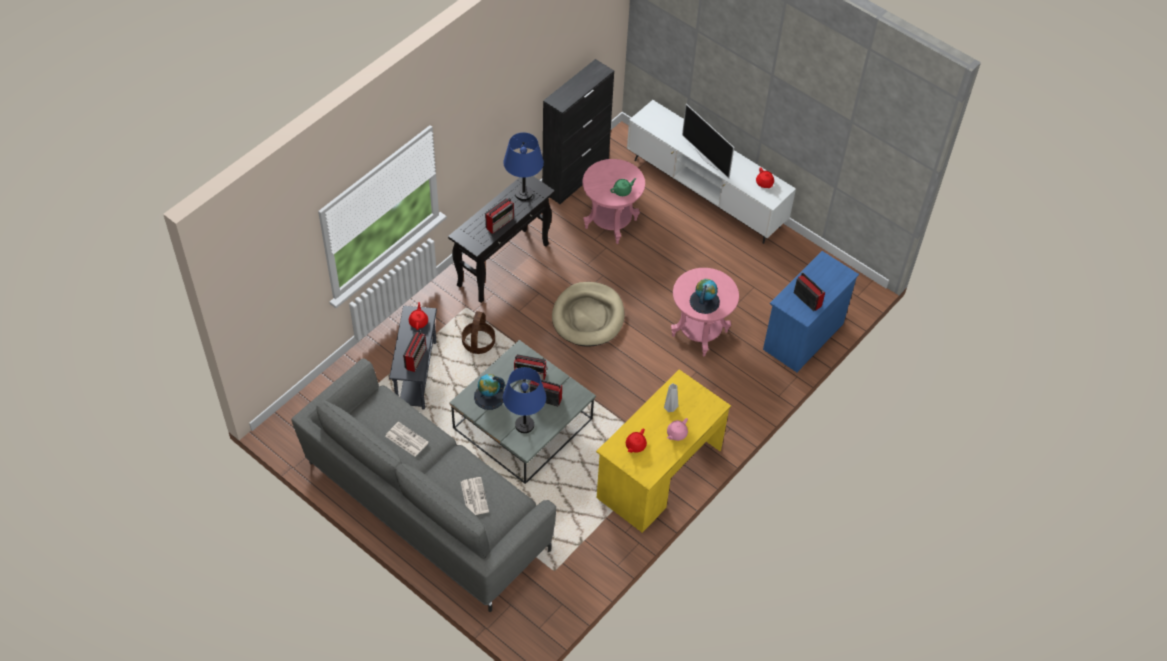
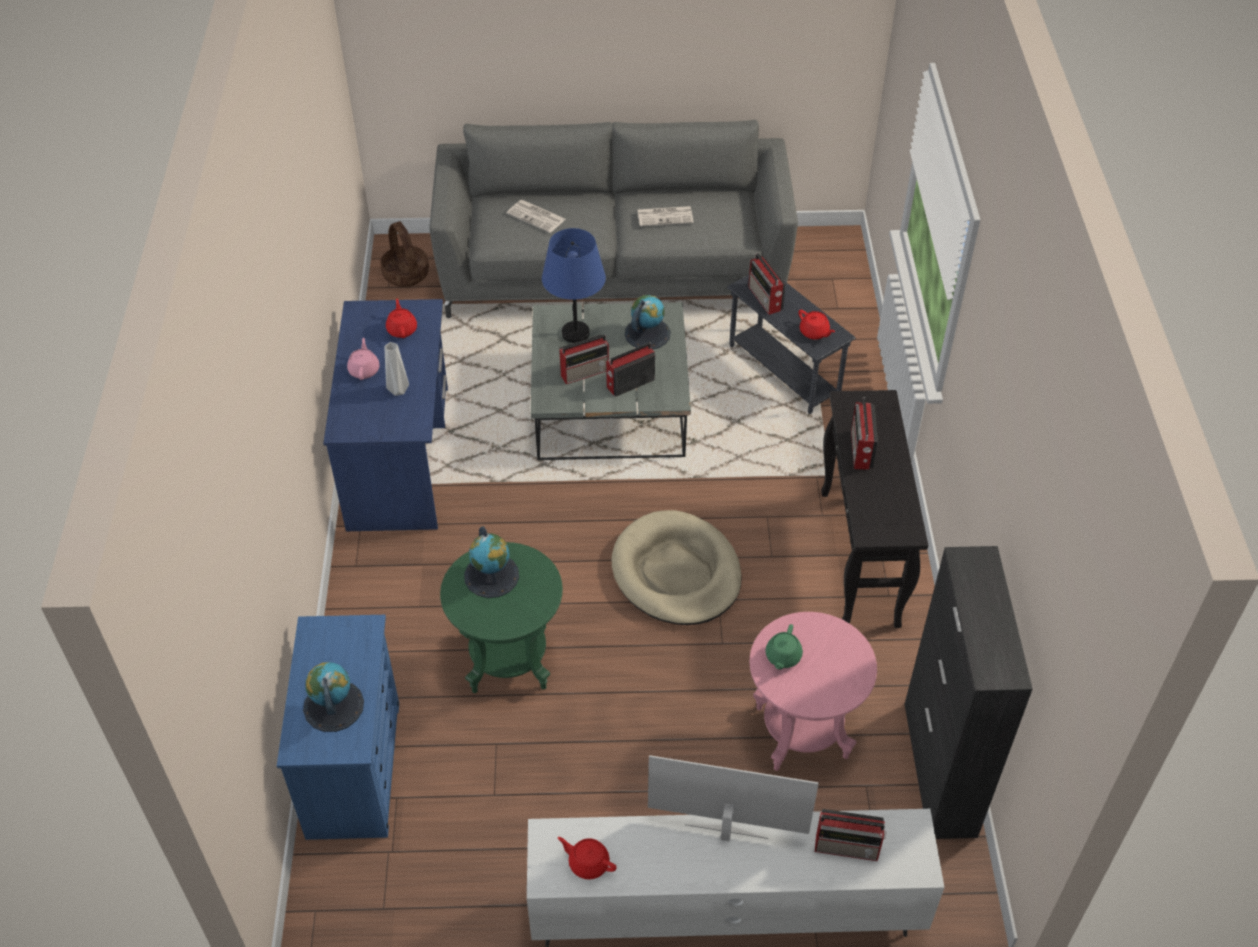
camera: 140 degrees right, 5 degrees down
basket [462,311,495,354] -> basket moved to [380,221,429,287]
blue table lamp [503,132,544,201] -> none
yellow desk [596,369,731,533] -> blue desk [323,299,448,532]
pink side table [671,268,739,357] -> green side table [440,542,563,693]
radio [794,272,825,311] -> radio moved to [815,809,886,861]
none -> globe [303,662,364,732]

